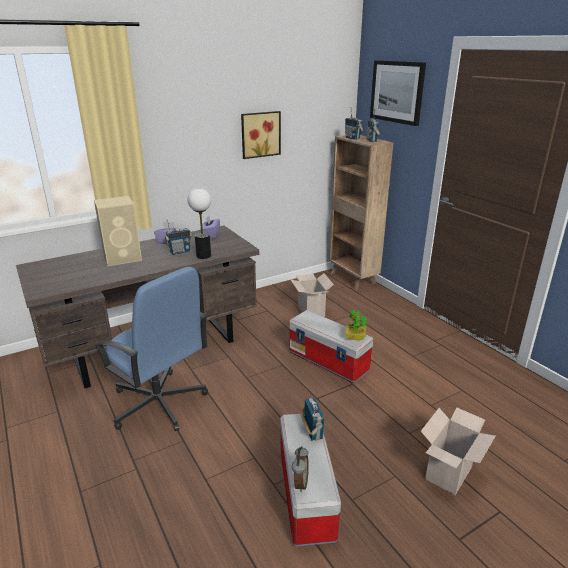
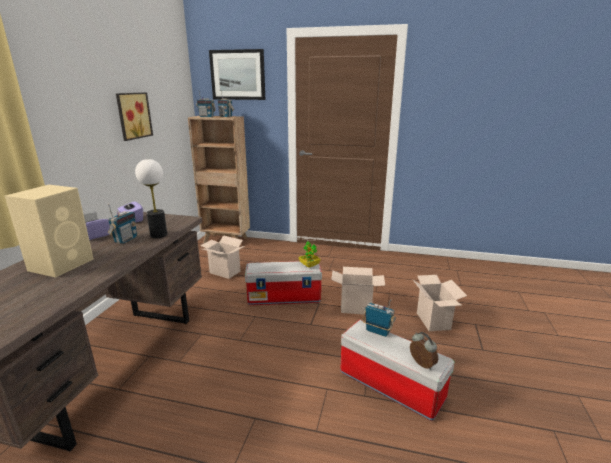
camera: 45 degrees left, 5 degrees down
blue office chair [94,267,208,431] -> none
none -> cardboard box [331,267,385,315]

